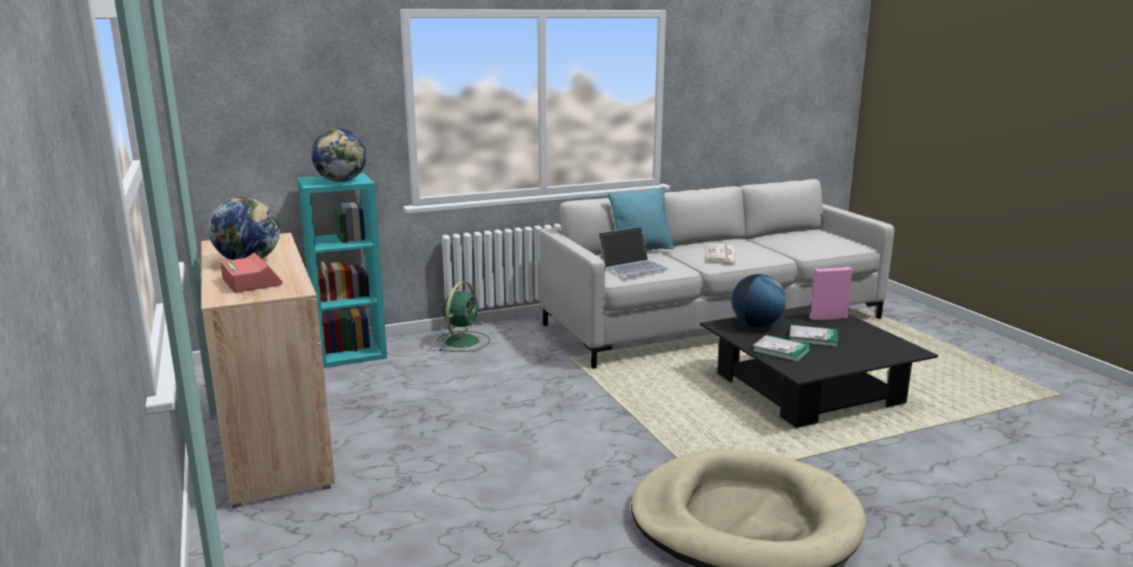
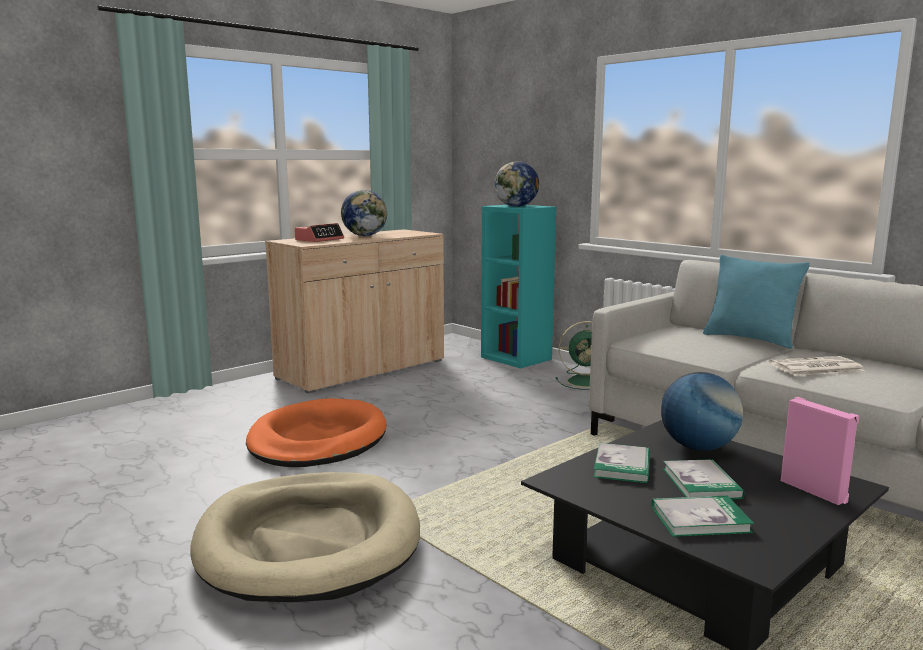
camera: 70 degrees right, 5 degrees down
laptop [598,227,668,277] -> none
none -> orange dog bed [246,398,387,467]
none -> book [651,496,755,537]

